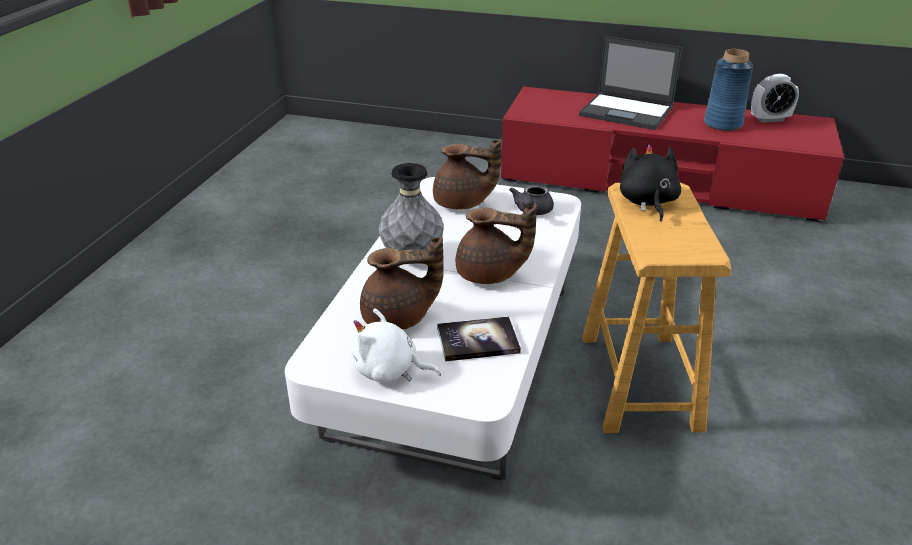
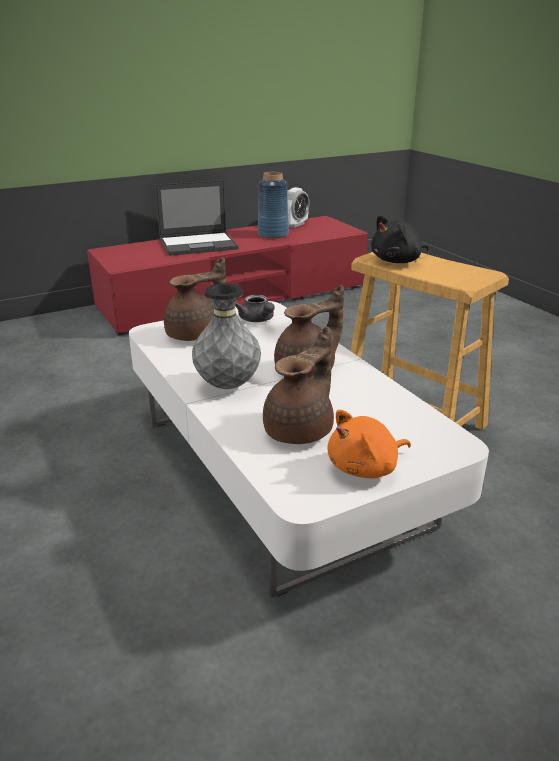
camera: 45 degrees left, 5 degrees down
white plush toy [351,308,441,383] -> orange plush toy [327,410,411,478]
book [437,316,521,362] -> none
black plush toy [620,144,681,222] -> black plush toy turned 75 degrees counterclockwise [371,215,429,263]

